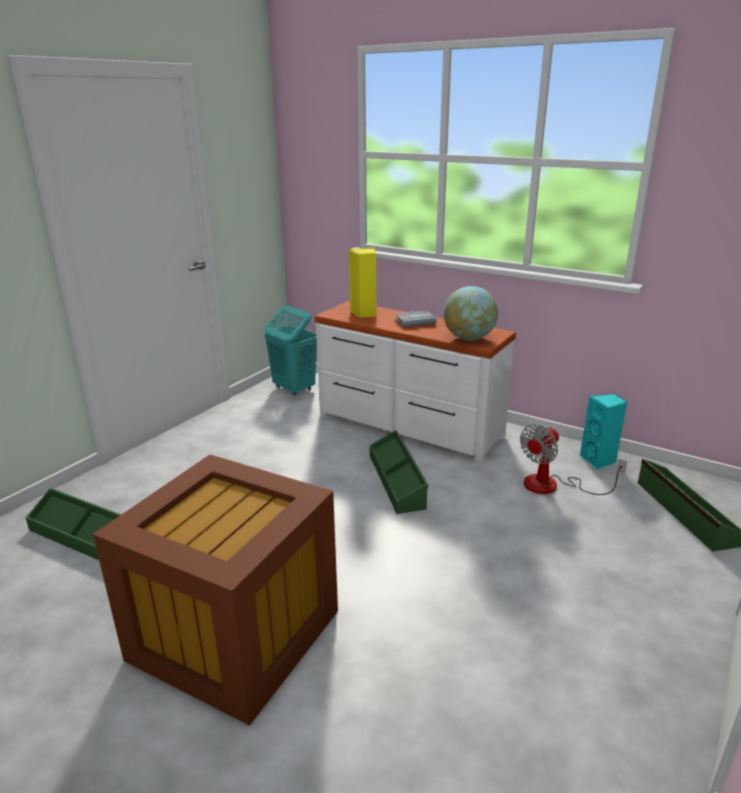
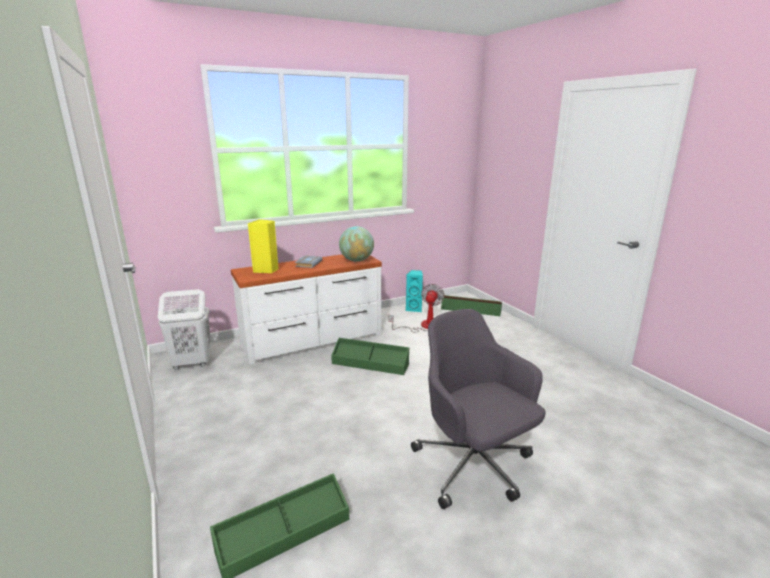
camera: 60 degrees left, 5 degrees down
brown storage box [93,454,338,726] -> grey office chair [411,309,546,509]
turquoise laundry basket [264,306,317,396] -> white laundry basket [158,289,211,370]
fan [520,424,627,495] -> fan turned 150 degrees counterclockwise [389,284,445,333]

